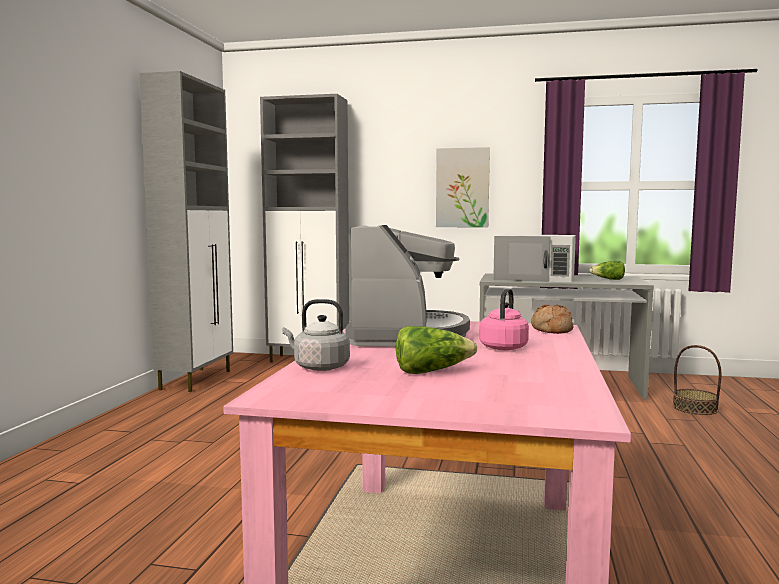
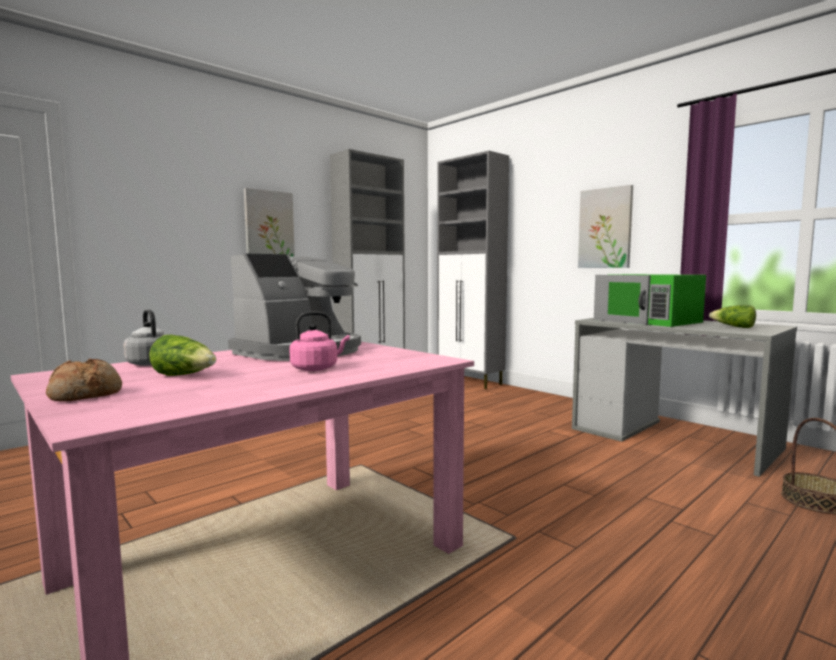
camera: 35 degrees right, 0 degrees up
white microwave [493,234,576,282] -> green microwave [594,274,706,327]
bread [531,304,573,334] -> bread moved to [46,359,122,402]
none -> picture [244,188,295,256]

